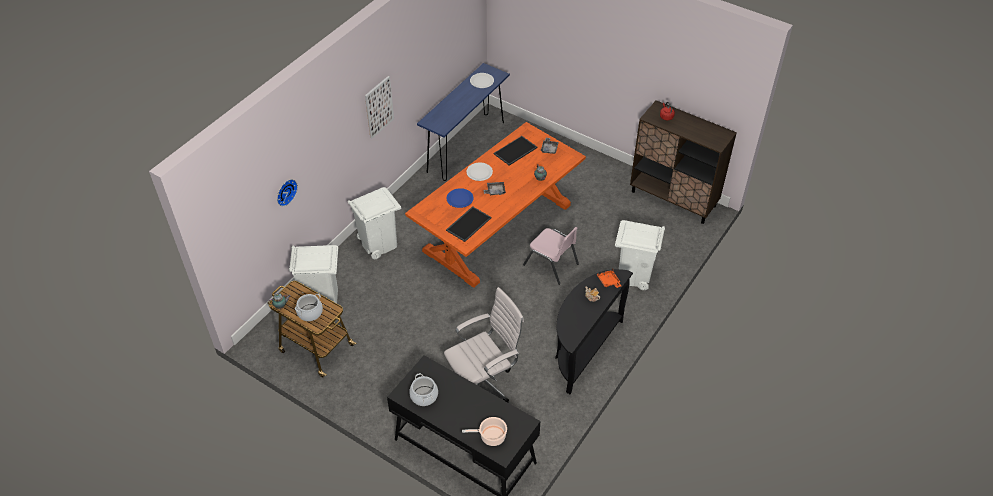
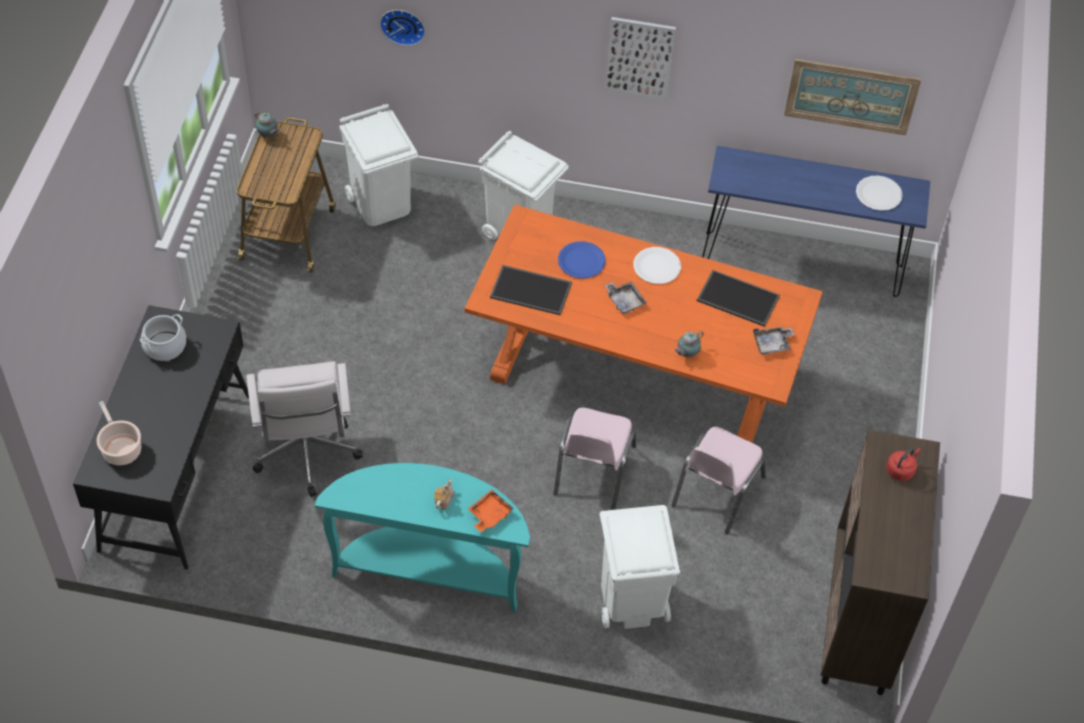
camera: 65 degrees right, 5 degrees up
cooking pot [295,294,323,321] -> none
white office chair [444,287,524,402] -> white office chair turned 45 degrees clockwise [246,361,363,497]
black console table [555,269,633,394] -> turquoise console table [315,463,530,612]
none -> pink chair [671,427,766,534]
none -> picture [784,59,921,135]

